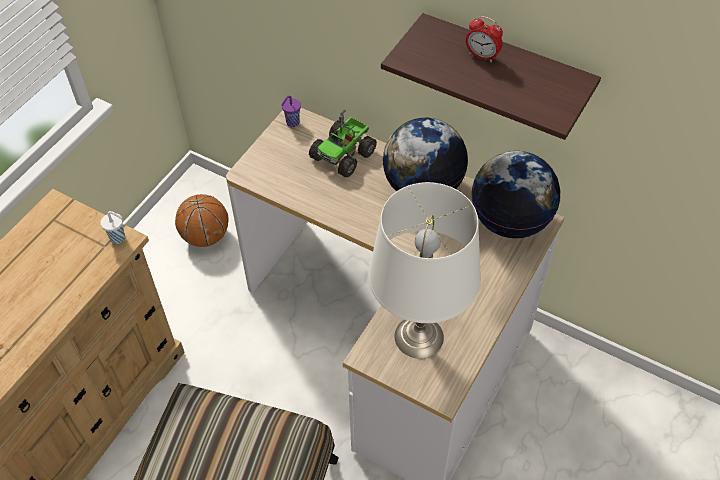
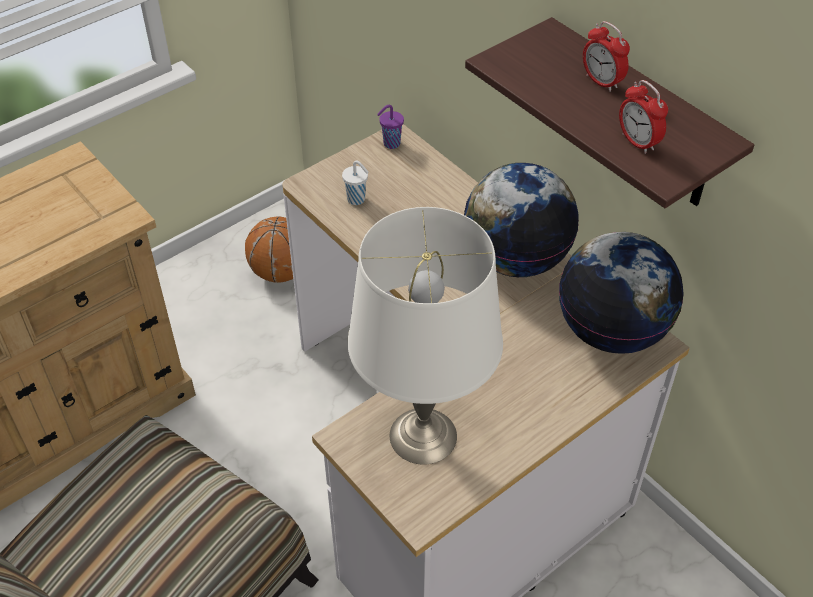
camera: 20 degrees right, 5 degrees down
white cup [101,211,125,244] -> white cup moved to [342,160,368,205]
toy truck [309,109,377,178] -> none
none -> alarm clock [619,80,668,154]

